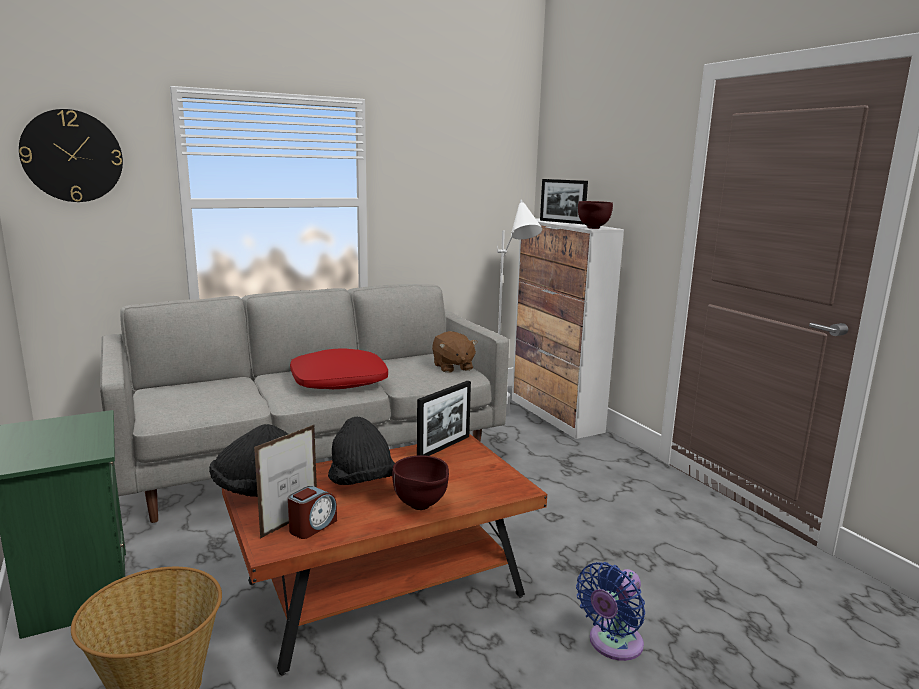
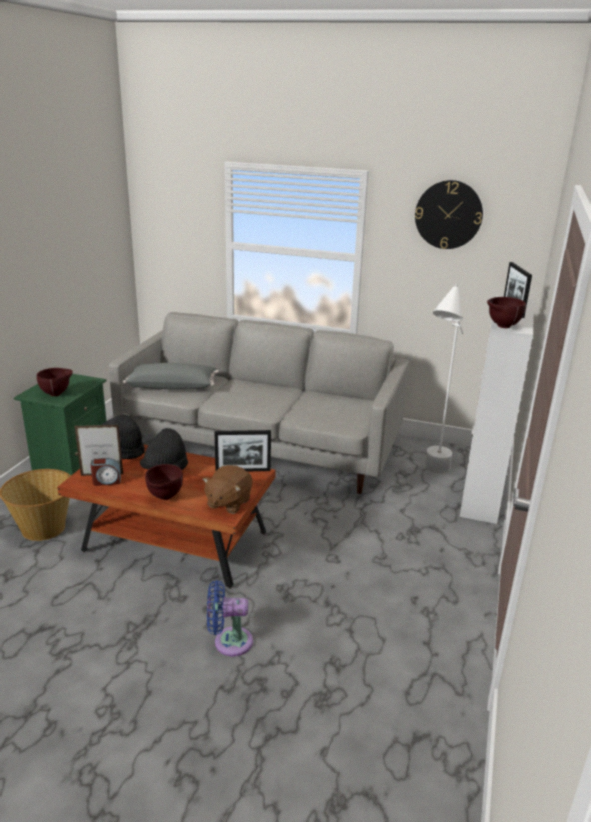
camera: 45 degrees right, 10 degrees up
wall clock [19,109,123,202] -> wall clock moved to [415,180,483,249]
red pillow [290,348,388,389] -> none
brown plush toy [432,331,477,373] -> brown plush toy moved to [203,465,252,514]
none -> brown bowl [37,368,73,396]
none -> grey pillow [123,363,219,389]

